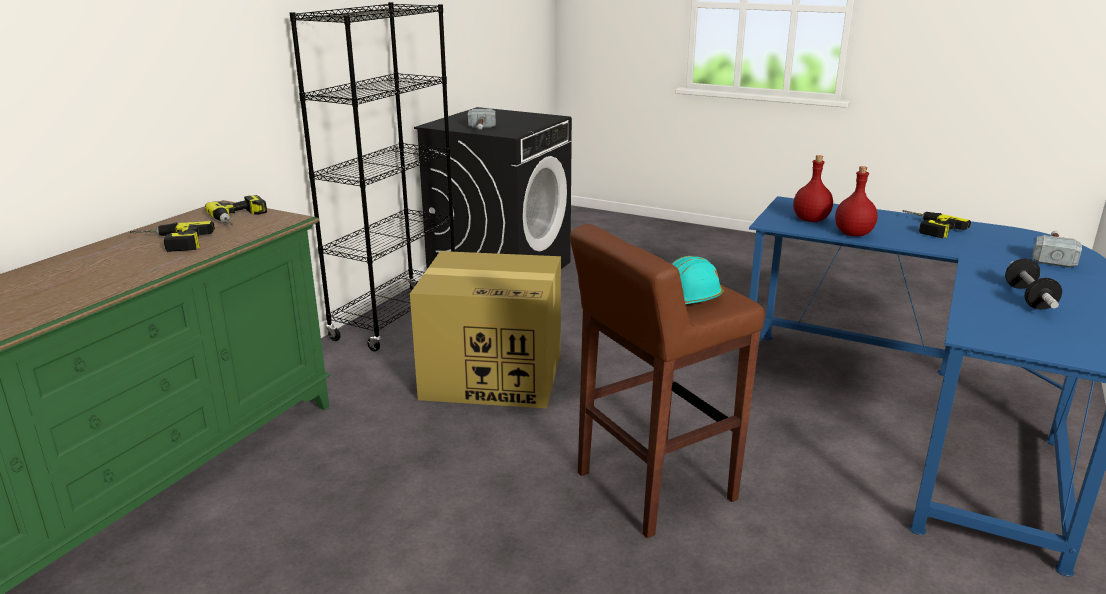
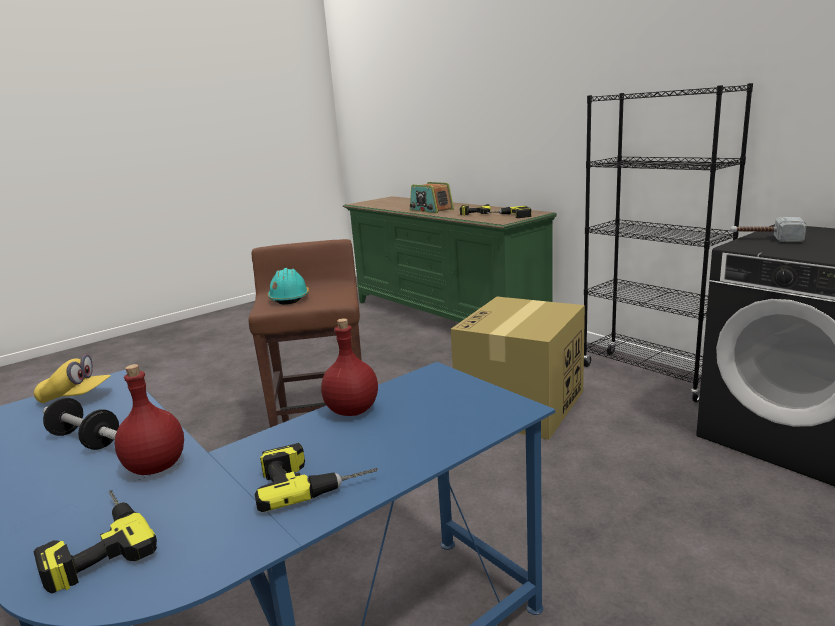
camera: 115 degrees right, 5 degrees down
red bottle [793,155,833,222] -> red bottle moved to [115,364,184,475]
hammer [1033,231,1082,268] -> power drill [34,490,157,594]
none -> yellow cap [34,354,111,403]
none -> radio [410,182,454,213]

